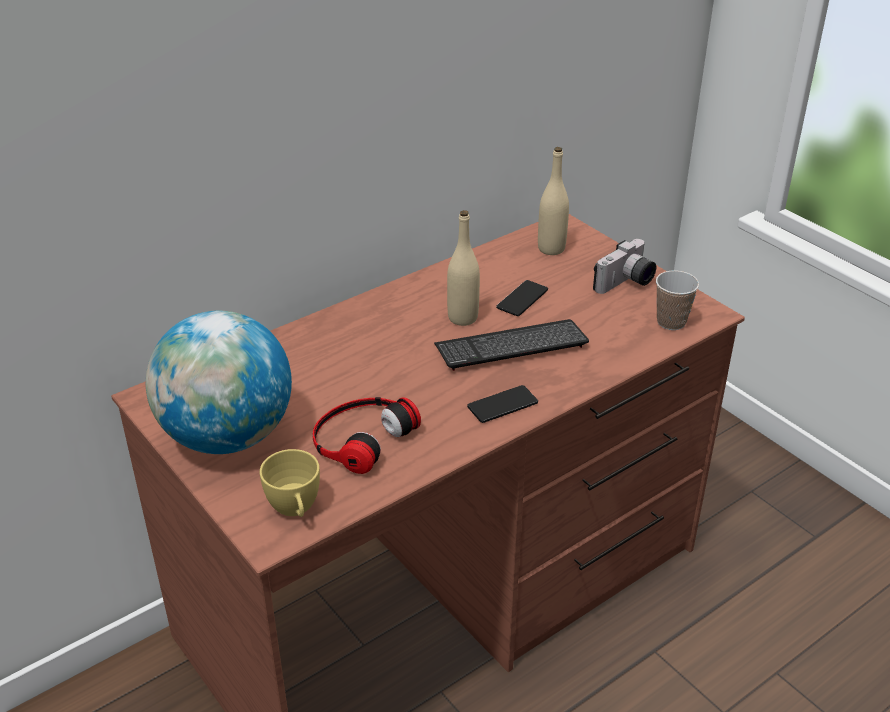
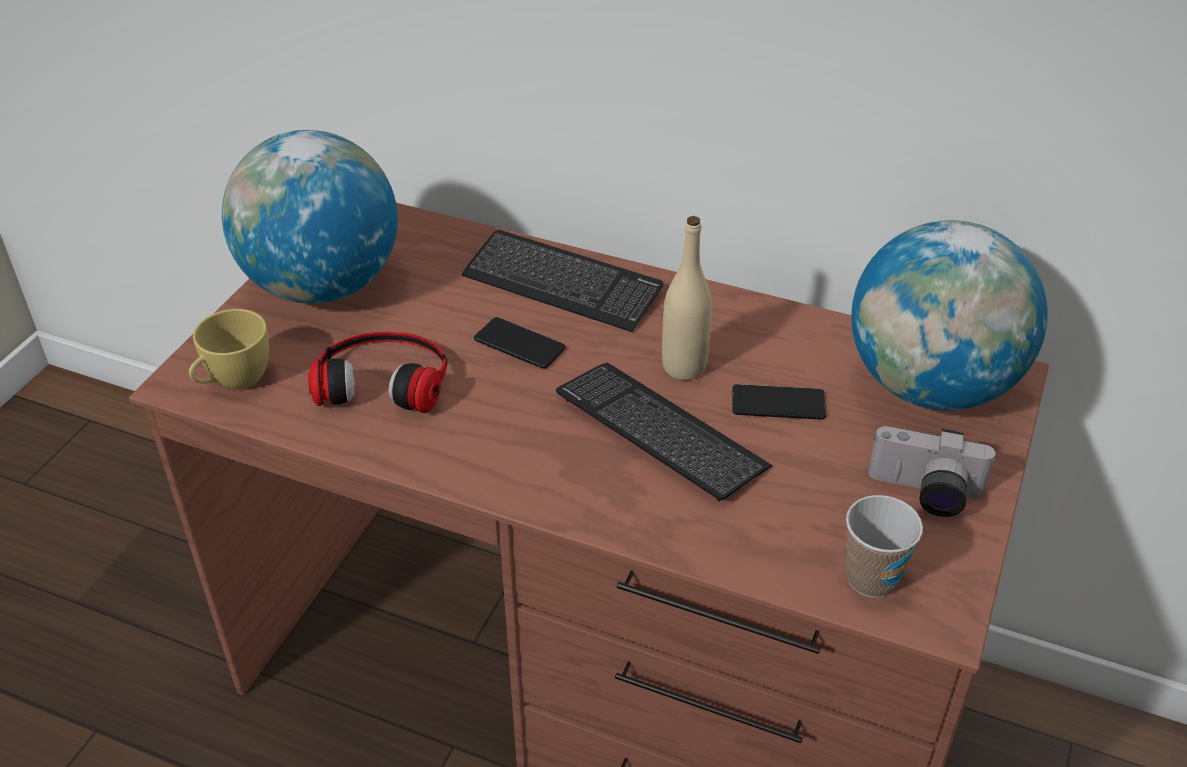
camera: 60 degrees right, 5 degrees up
phone [467,385,538,423] -> phone moved to [474,317,566,369]
beige bottle [538,147,569,255] -> globe [851,220,1048,410]
none -> keyboard [462,230,663,332]

